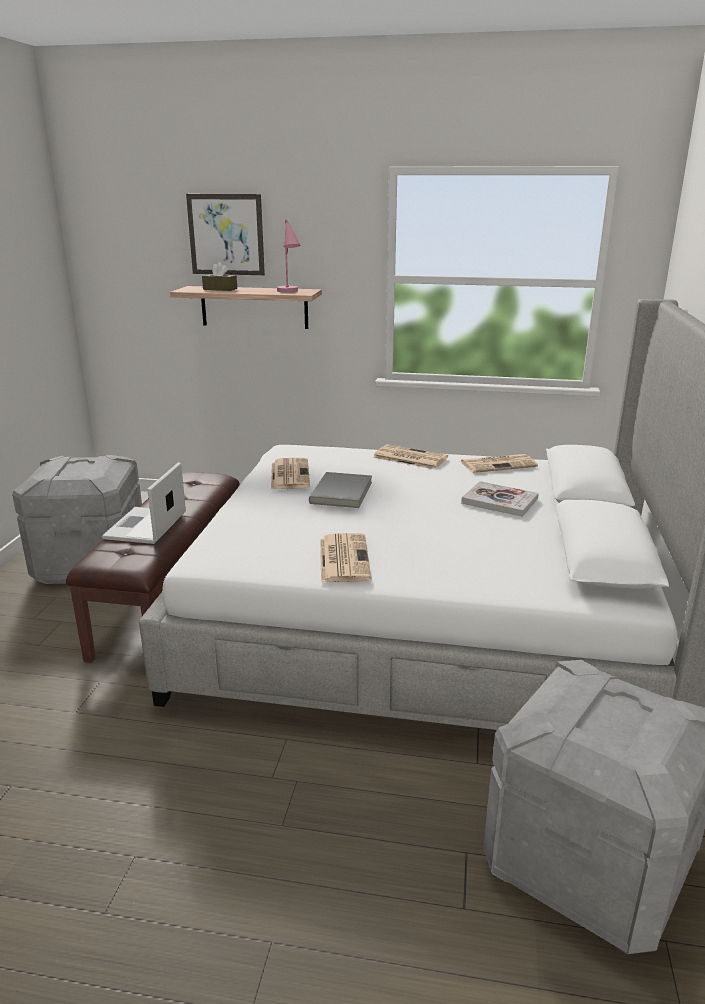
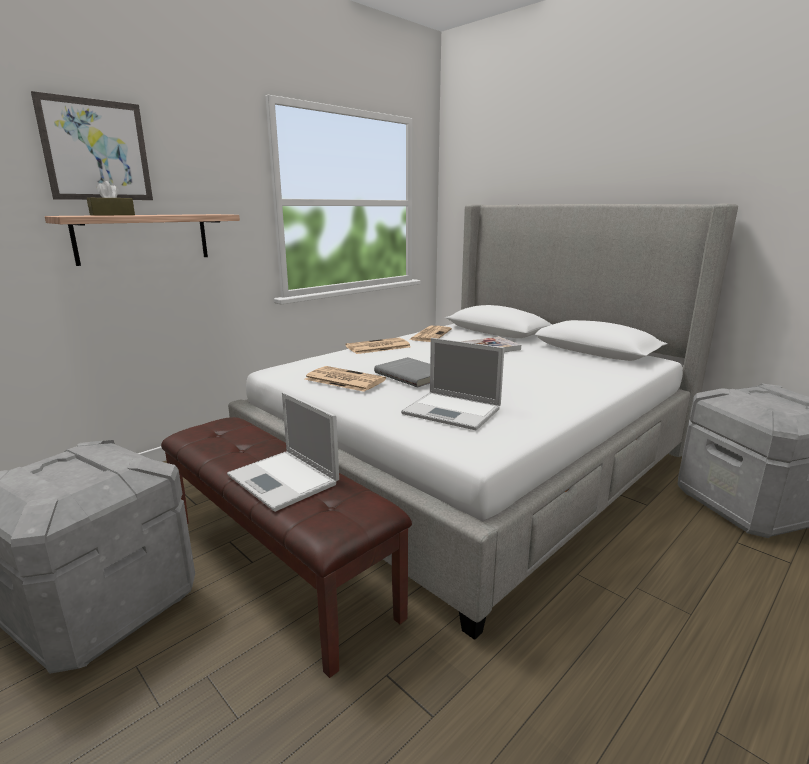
camera: 55 degrees left, 5 degrees down
pink table lamp [277,219,300,293] -> none
newspaper [320,533,372,583] -> none
none -> laptop [401,338,504,430]

